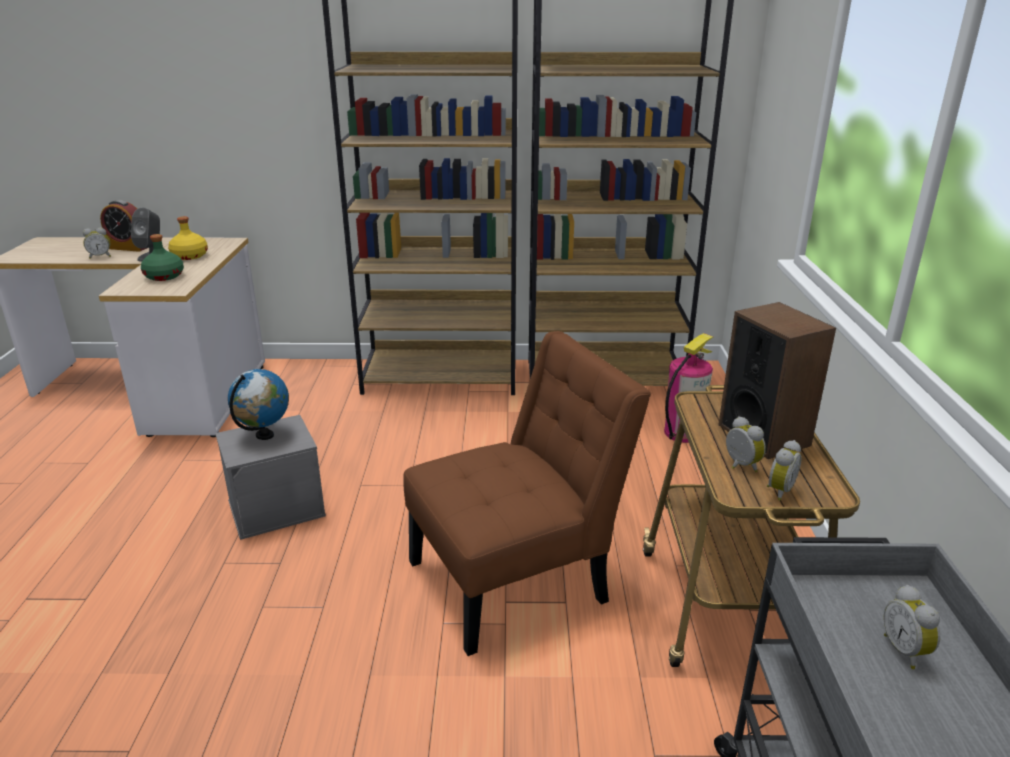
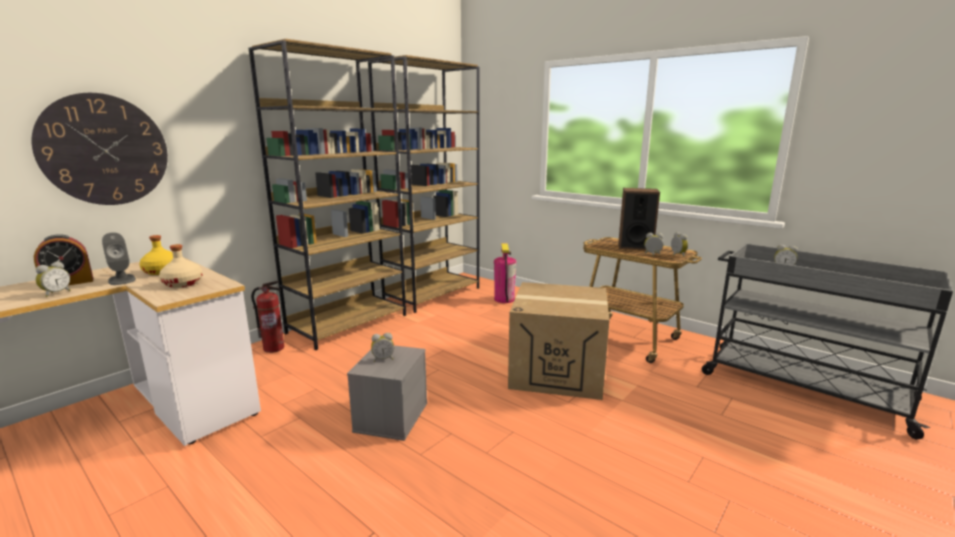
camera: 50 degrees left, 10 degrees down
green bottle [141,234,184,281] -> beige bottle [159,244,203,288]
globe [228,369,289,440] -> alarm clock [371,333,394,362]
brown chair [403,331,651,656] -> cardboard box [508,282,609,400]
none -> wall clock [32,93,168,205]
none -> fire extinguisher [251,281,284,353]

